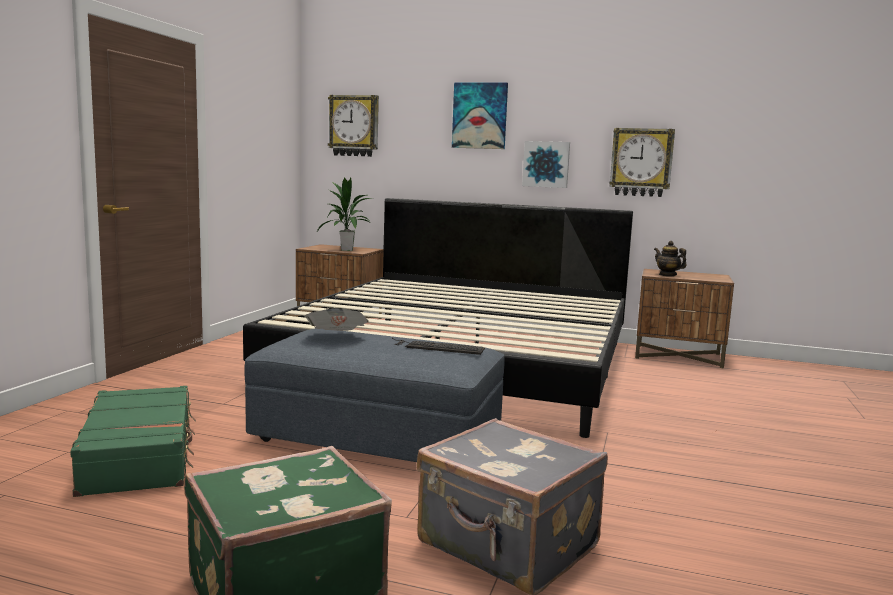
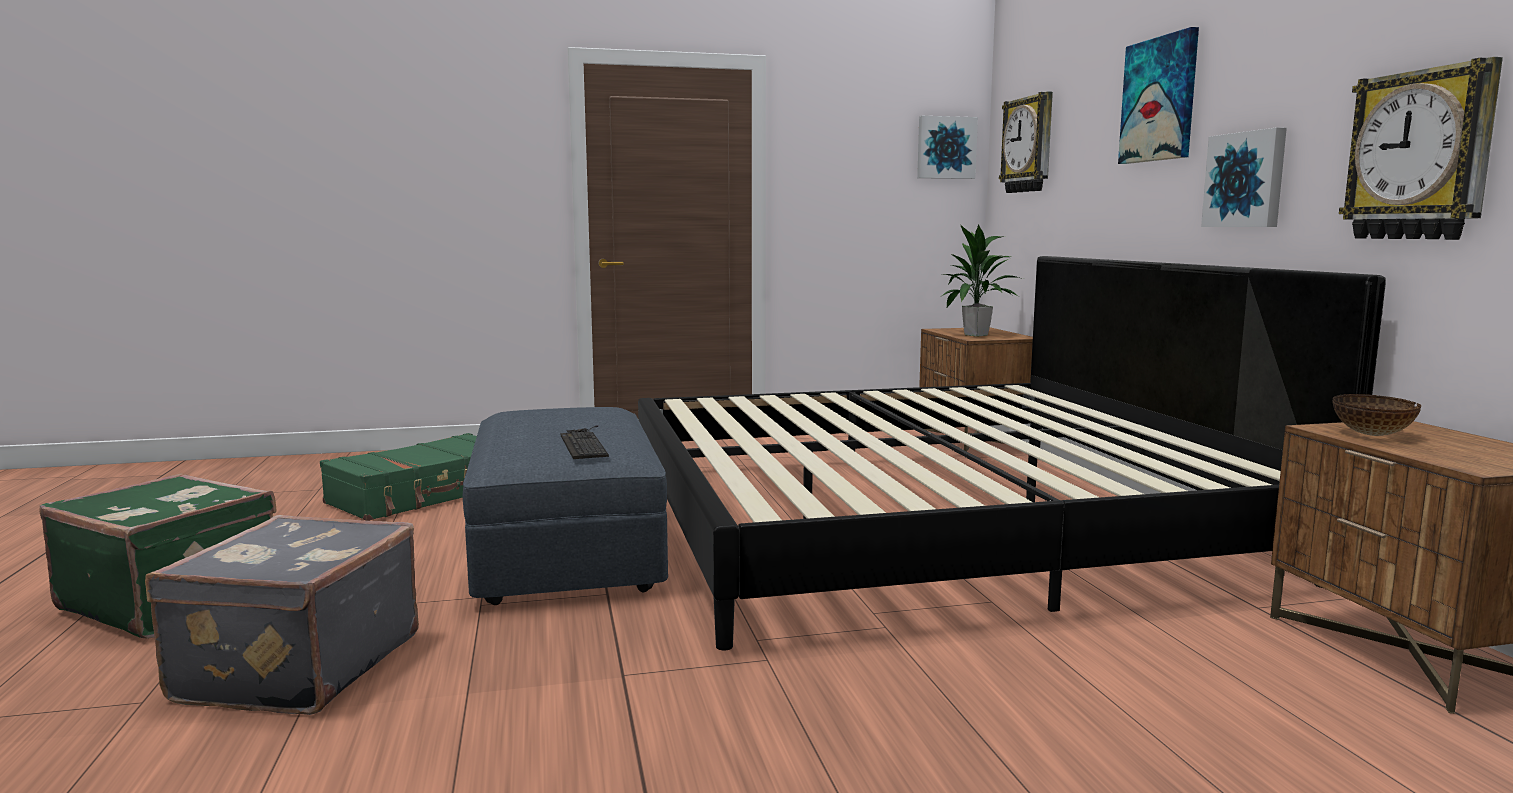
camera: 60 degrees right, 0 degrees up
newspaper [304,308,369,331] -> none
teapot [654,241,687,276] -> bowl [1333,394,1421,436]
none -> picture [917,116,978,179]

